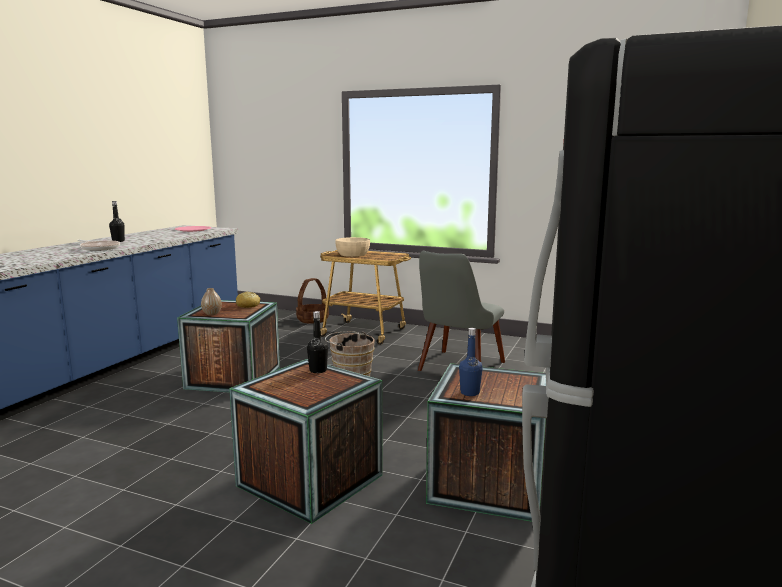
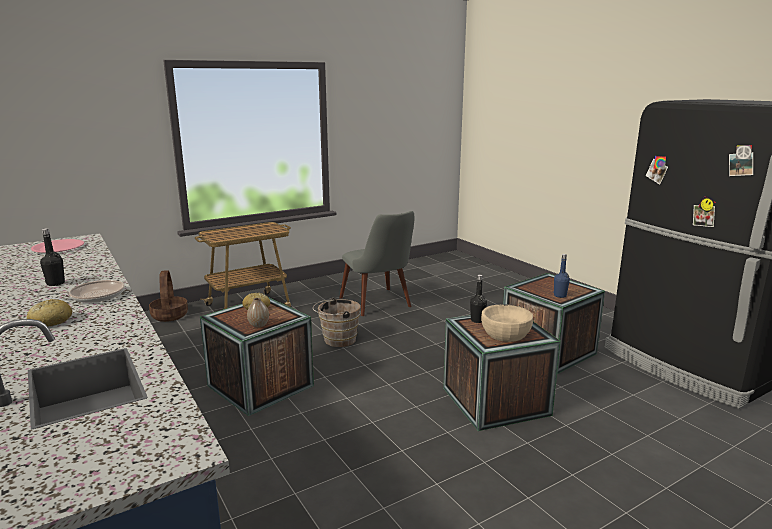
camera: 55 degrees left, 5 degrees up
beige bowl [335,237,370,257] -> beige bowl moved to [481,304,533,342]
none -> bread [27,299,73,327]

